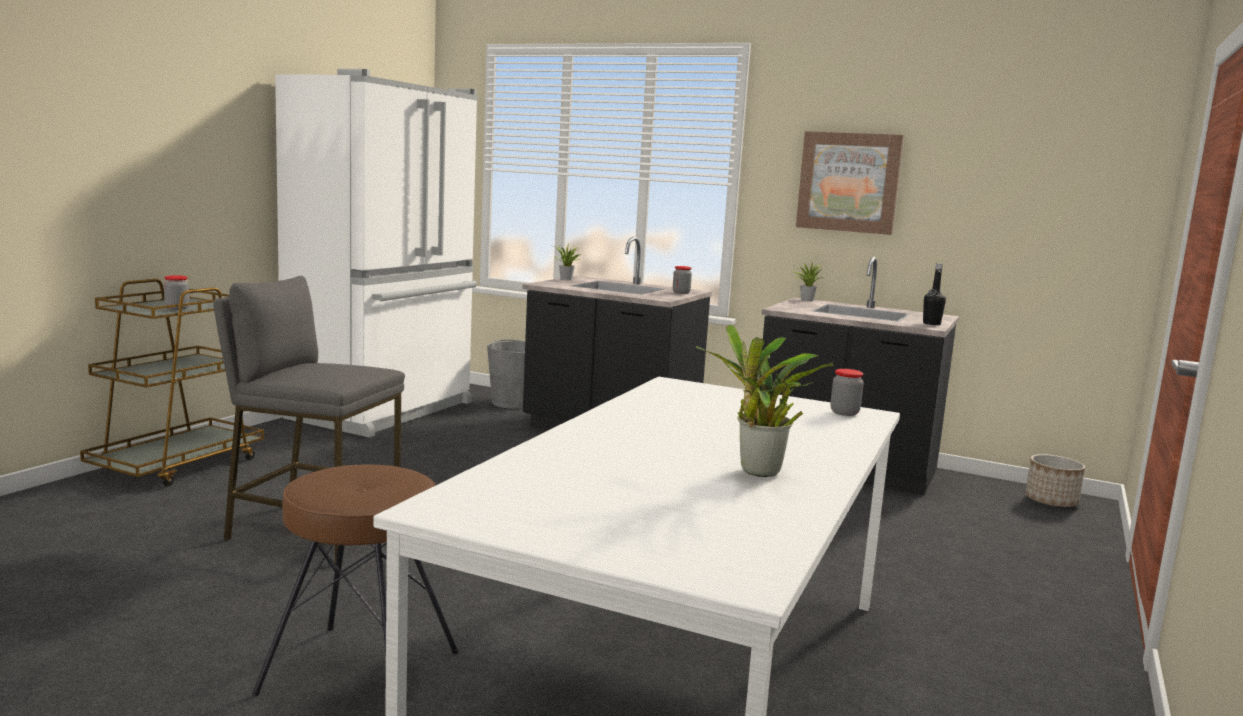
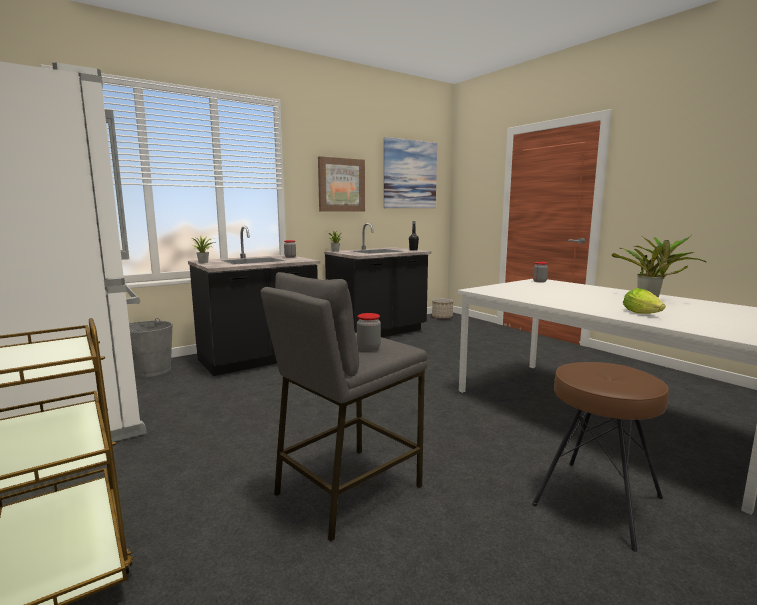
camera: 60 degrees left, 0 degrees up
jar [164,275,189,310] -> jar moved to [357,313,381,351]
none -> picture [384,137,437,208]
none -> lettuce [623,288,665,314]

